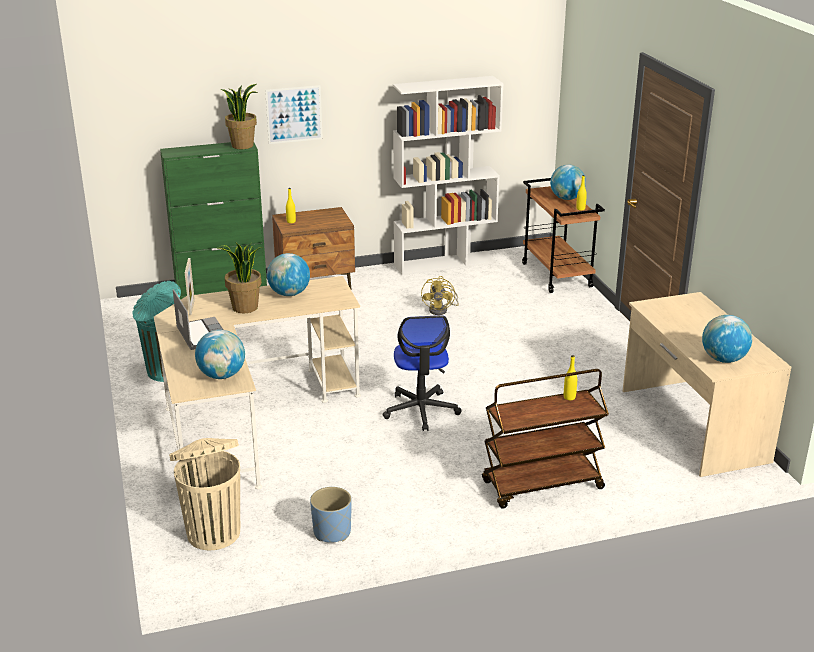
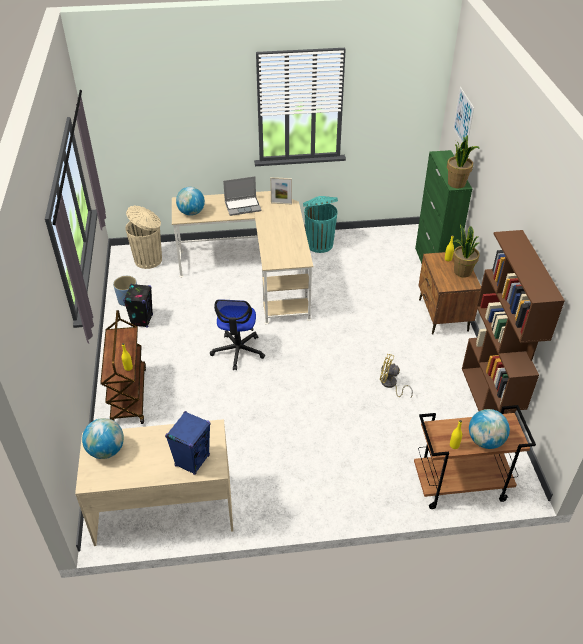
camera: 100 degrees right, 15 degrees up
potted plant [216,243,263,313] -> potted plant moved to [453,224,480,277]
picture [265,85,323,144] -> picture moved to [453,87,474,143]
globe [267,253,310,296] -> none
office chair [383,315,462,431] -> office chair turned 90 degrees counterclockwise [210,299,265,370]
white bookcase [393,76,504,275] -> brown bookcase [462,230,565,414]
none -> black speaker [123,284,153,328]
none -> blue speaker [165,411,211,475]

